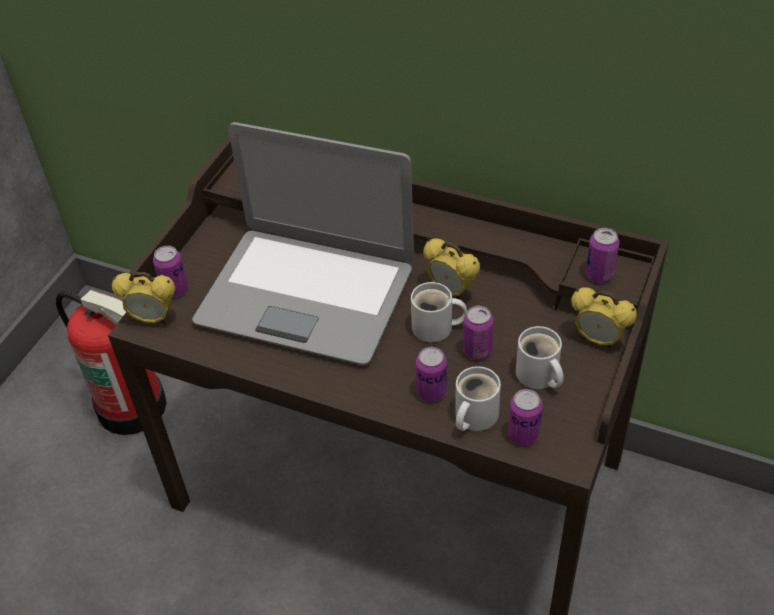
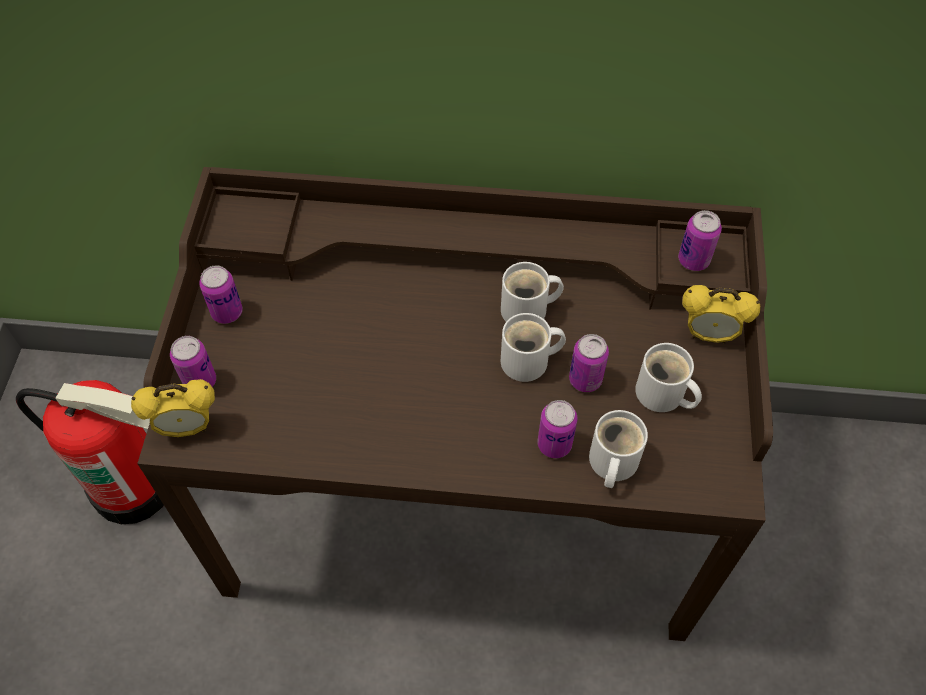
camera: 20 degrees left, 10 degrees up
laptop [193,122,414,365] -> none
alarm clock [423,239,480,300] -> white mug [501,262,564,322]
can [508,389,543,446] -> can moved to [199,265,243,324]

